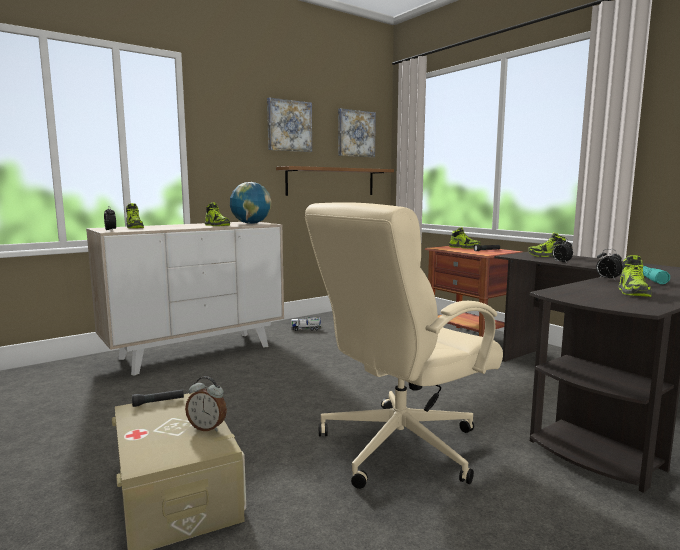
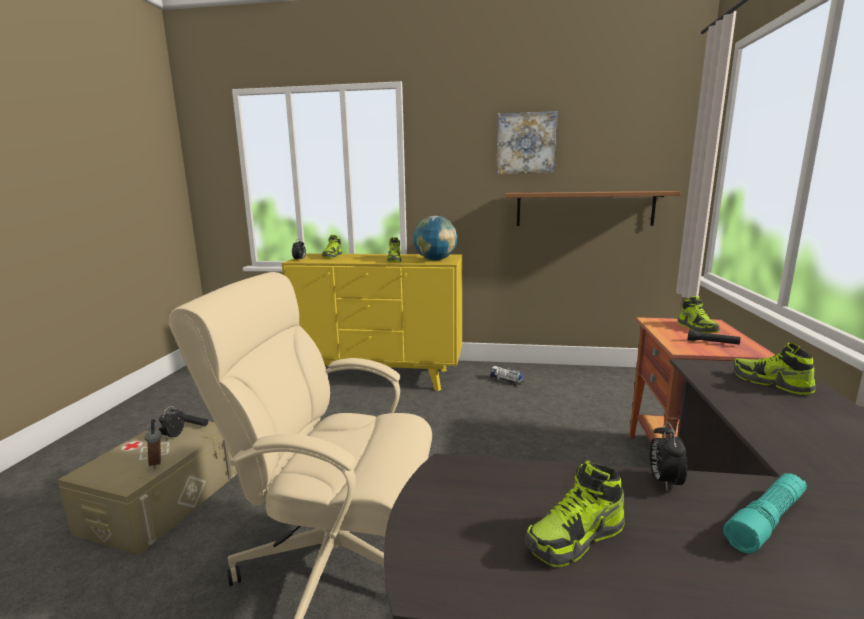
camera: 45 degrees right, 5 degrees up
white dresser [86,222,284,376] -> yellow dresser [282,254,463,391]
picture [338,108,376,157] -> none
alarm clock [552,238,573,263] -> alarm clock moved to [159,406,184,440]

